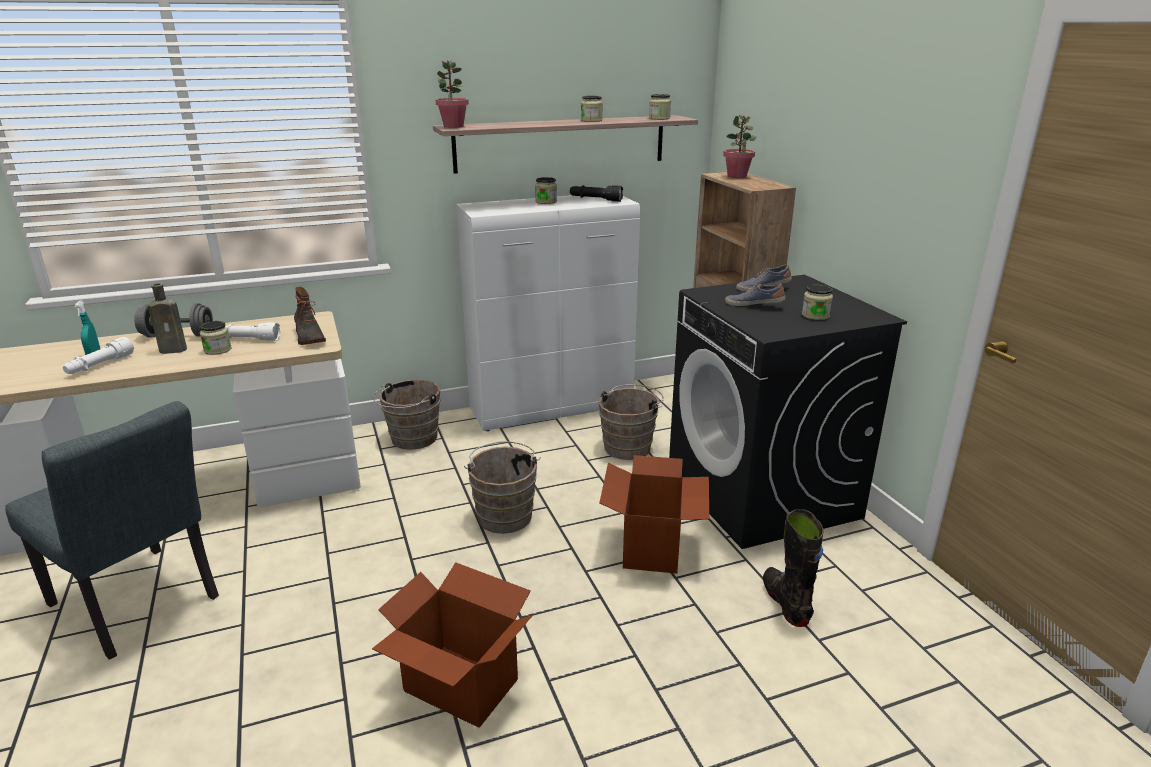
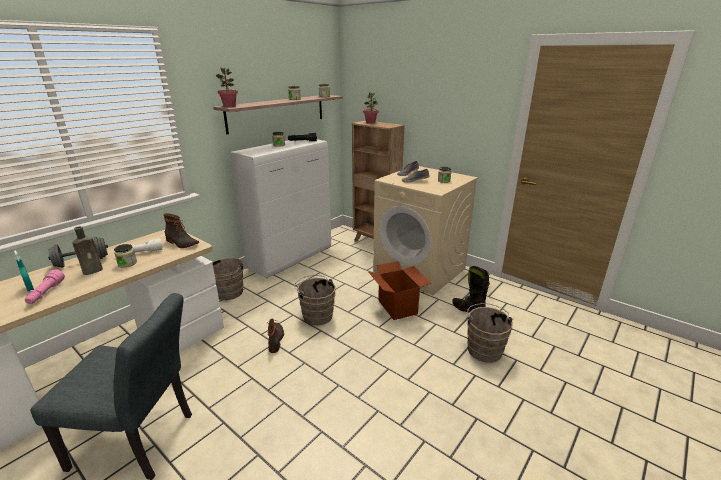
camera: 30 degrees left, 0 degrees up
white flashlight [63,337,134,374] -> pink flashlight [25,269,65,304]
cardboard box [372,562,532,728] -> none
brown bucket [599,384,664,460] -> brown bucket moved to [466,303,514,362]
black washing machine [669,275,907,549] -> beige washing machine [373,166,478,295]
none -> boot [268,319,284,353]

